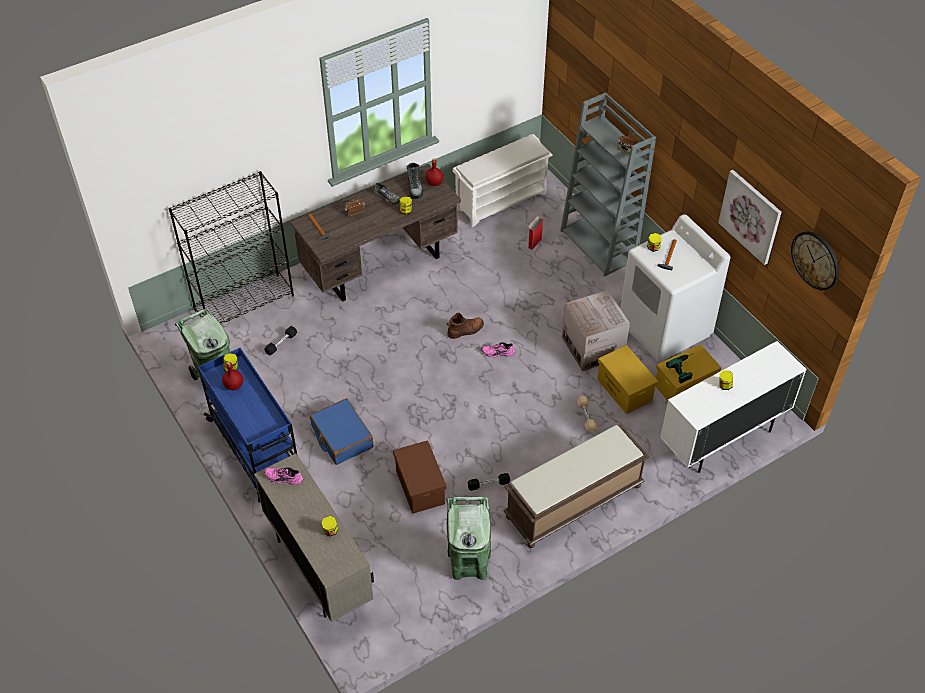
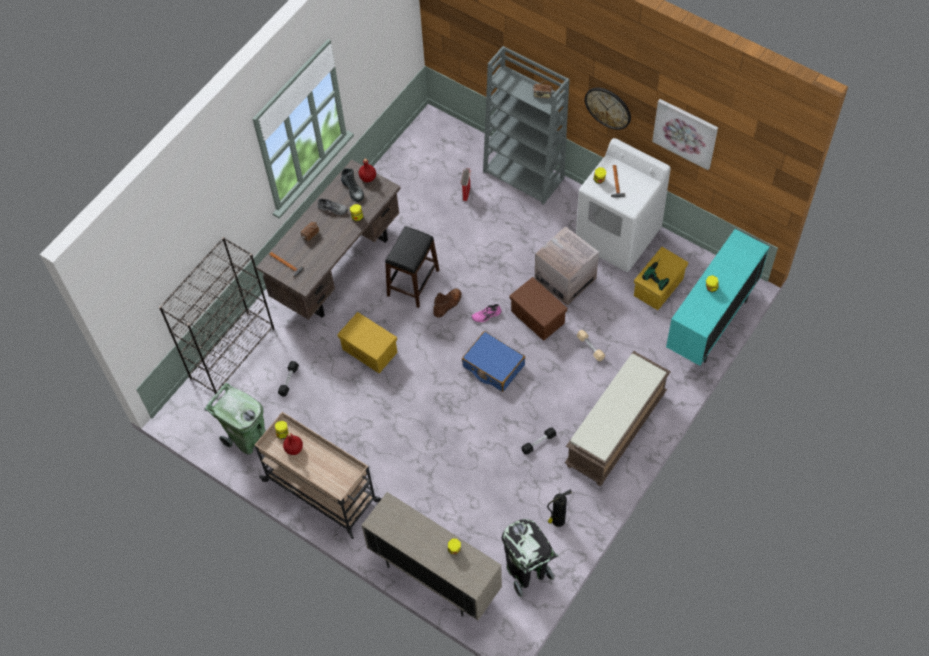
camera: 20 degrees left, 10 degrees up
blue cart [198,348,297,503] -> beige cart [255,412,381,539]
pink shoe [264,467,303,485] -> none
blue suitcase [310,398,373,465] -> blue suitcase moved to [462,331,525,392]
brown storage box [393,440,446,514] -> brown storage box moved to [509,277,567,341]
green trash can [446,497,491,580] -> fire extinguisher [547,489,572,527]
white shoe rack [453,134,553,227] -> none
yellow storage box [597,345,658,414] -> yellow storage box moved to [337,312,398,373]
white cabinet [660,341,807,473] -> turquoise cabinet [666,229,769,366]
wall clock [791,231,839,290] -> wall clock moved to [585,88,631,130]
none -> black stool [385,226,439,308]
none -> black trash can [502,519,558,597]

